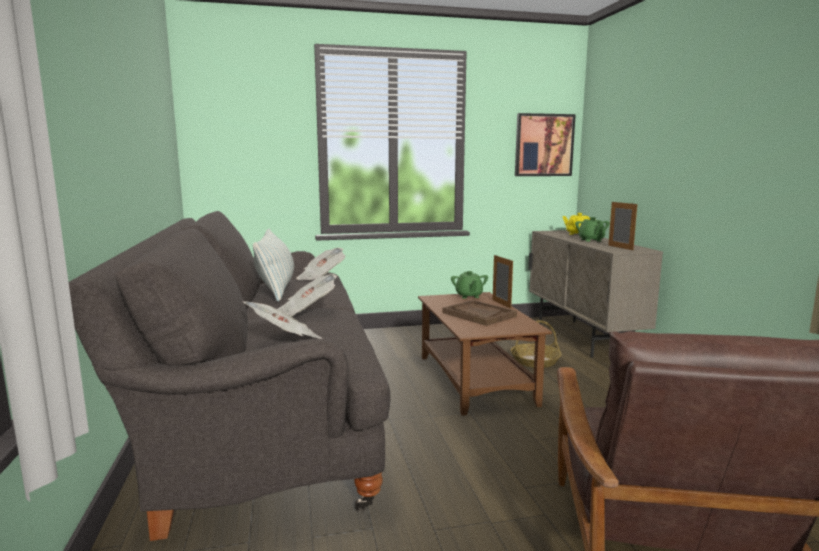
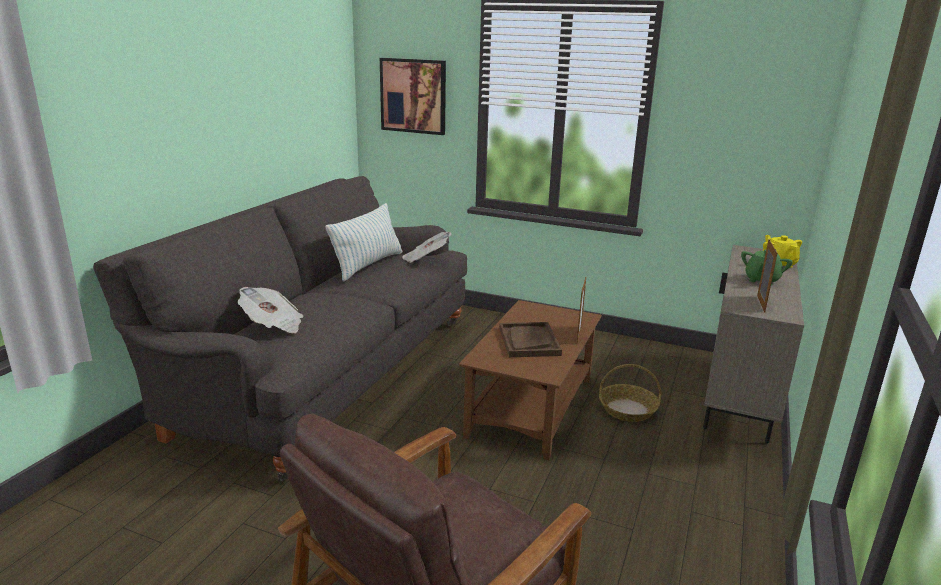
camera: 35 degrees right, 10 degrees up
newspaper [277,274,337,317] -> none
green teapot [451,271,488,299] -> none
picture [515,113,576,176] -> picture moved to [380,58,446,135]

